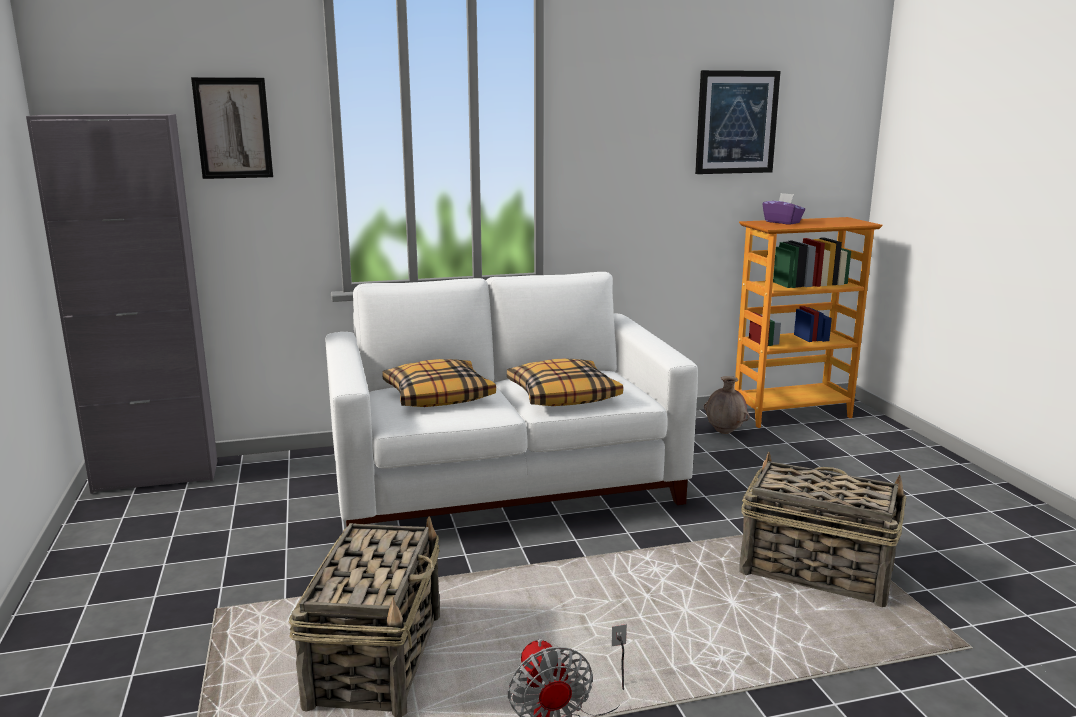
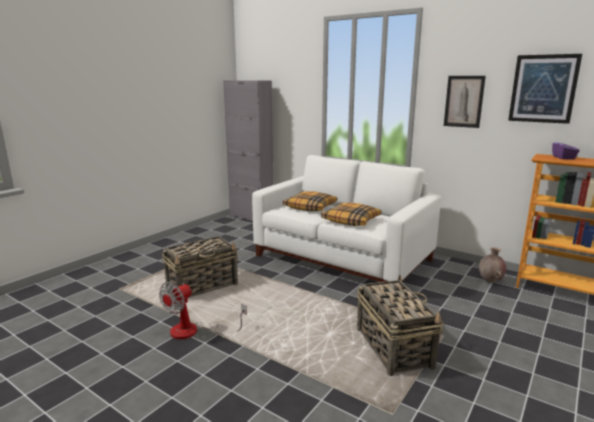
camera: 50 degrees right, 0 degrees up
picture [191,77,273,179] -> picture moved to [444,76,486,128]

